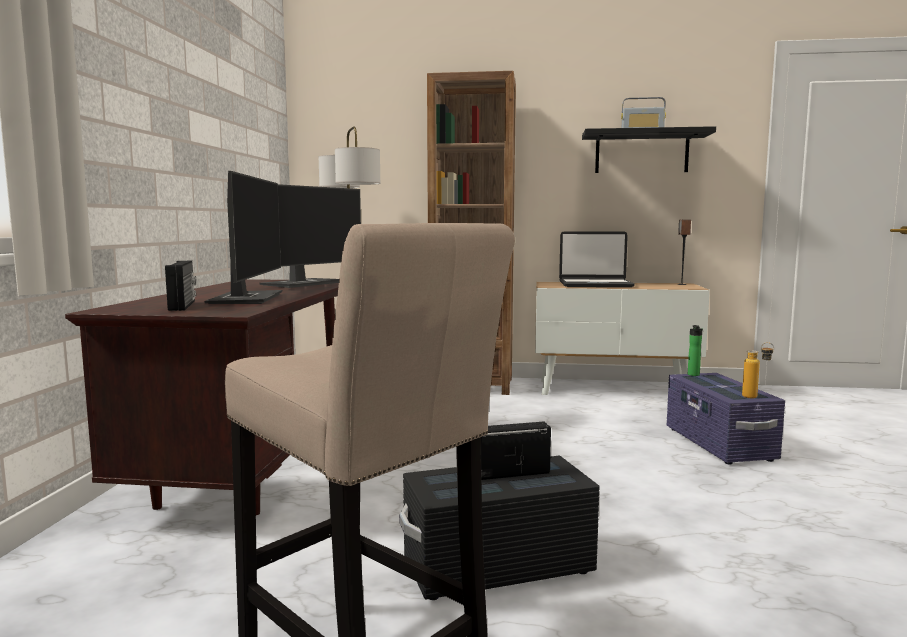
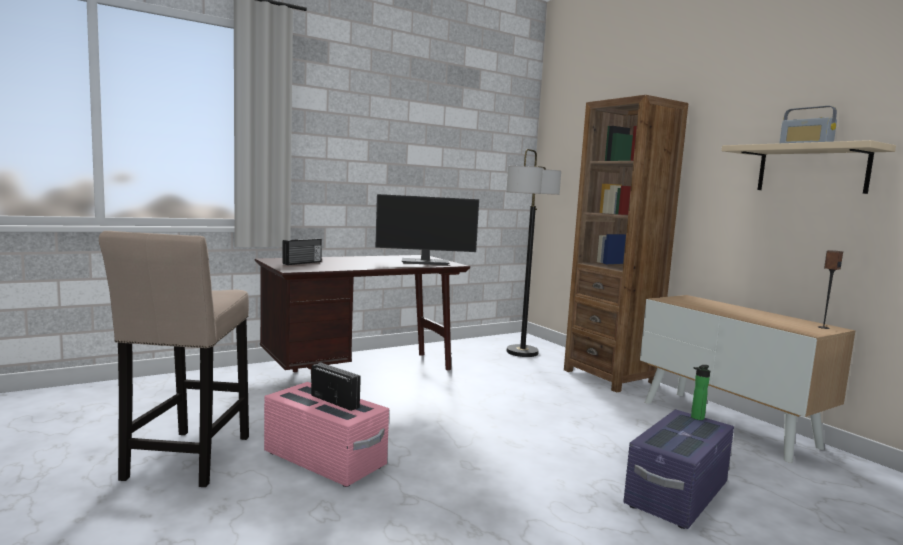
camera: 50 degrees right, 0 degrees up
monitor [204,171,282,304] -> none
black storage box [399,456,600,600] -> pink storage box [264,382,389,487]
laptop [559,231,635,287] -> none
black shelf [582,126,716,173] -> beige shelf [721,140,896,194]
bottle [742,342,774,398] -> none

